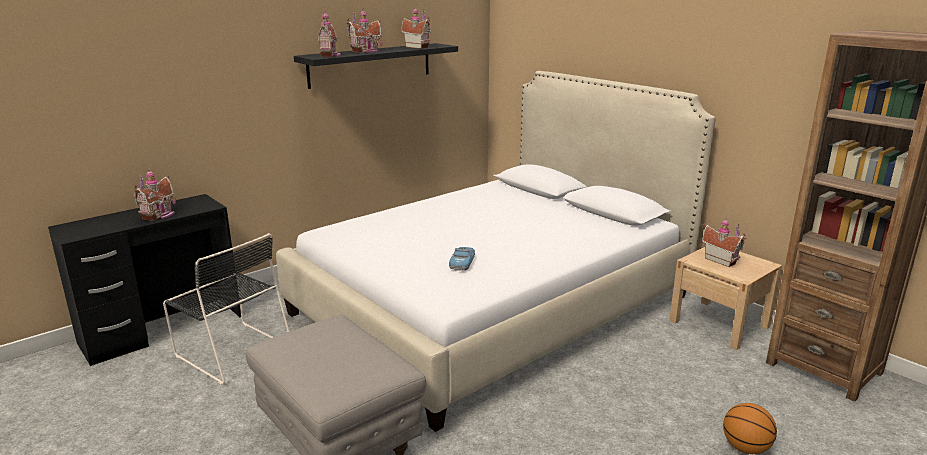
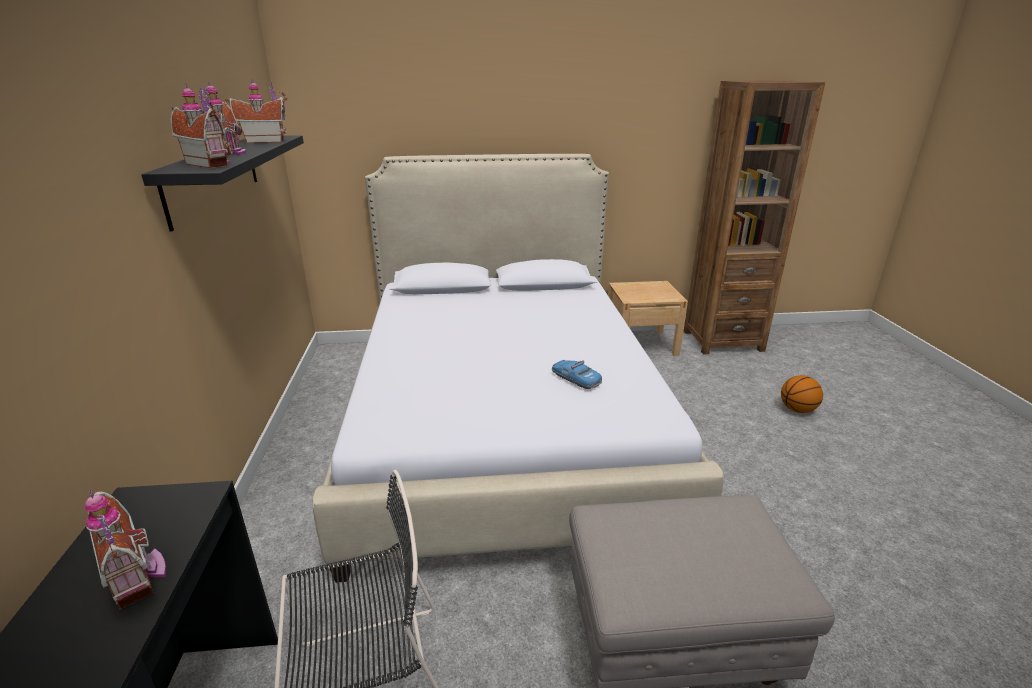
camera: 55 degrees left, 5 degrees up
toy house [702,218,746,267] -> none

